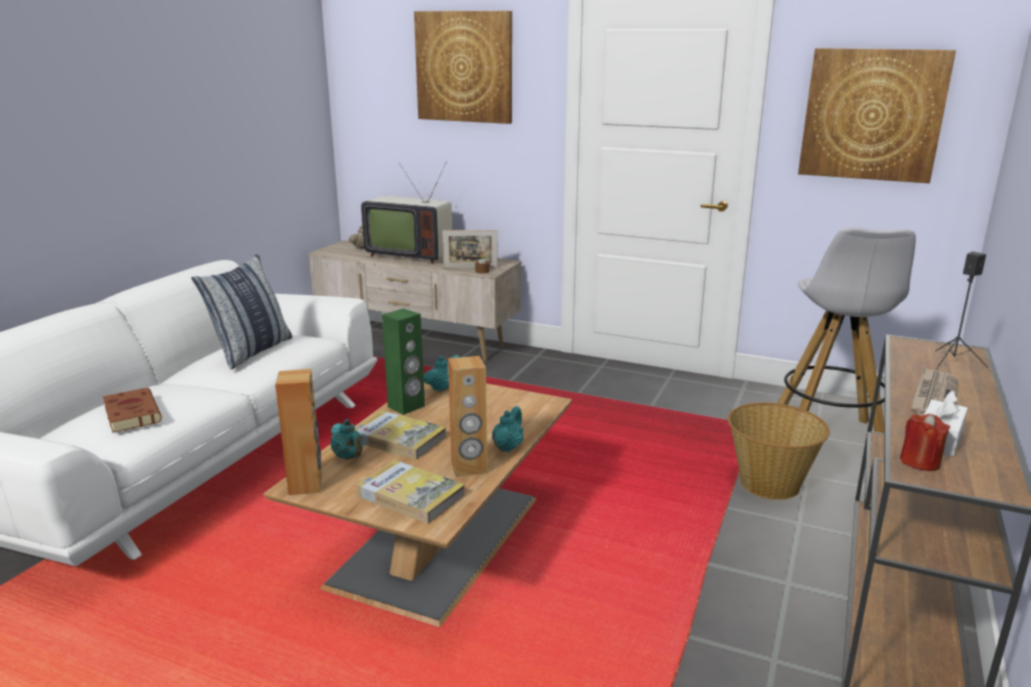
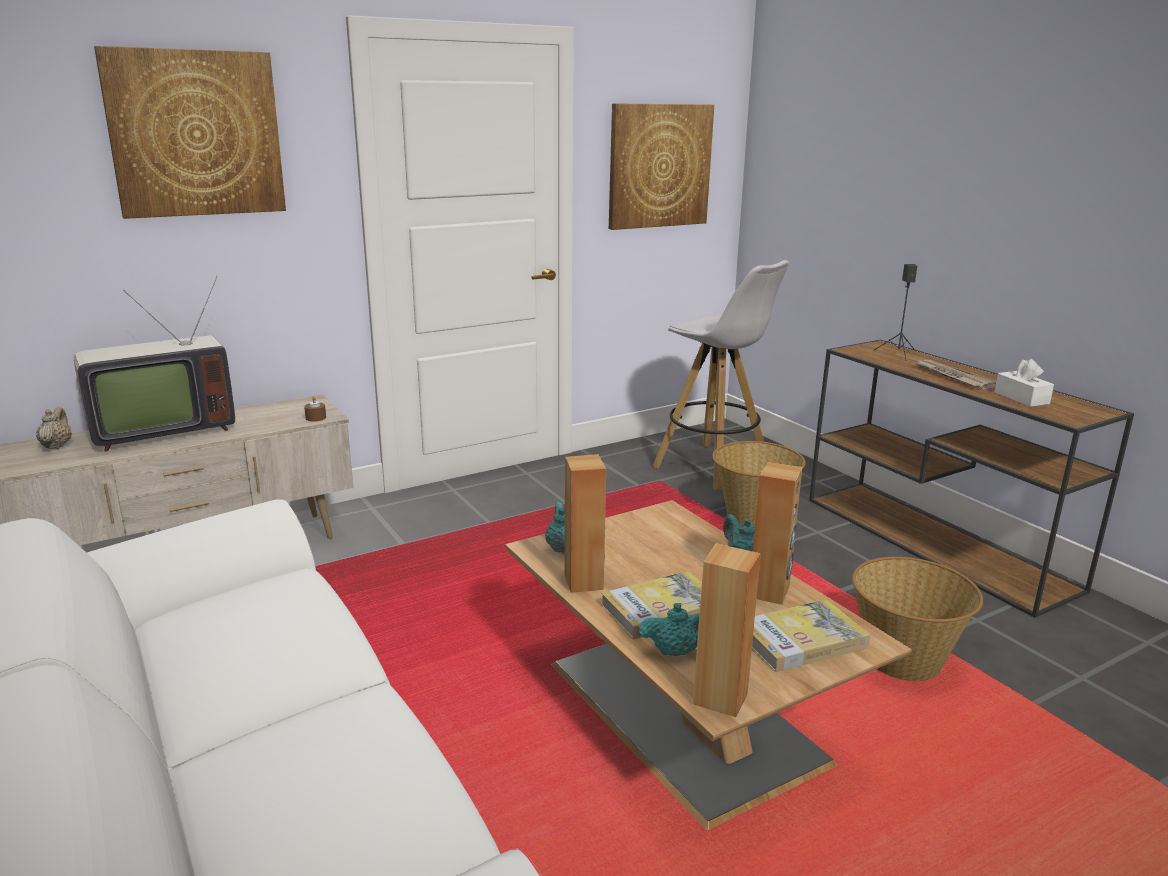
camera: 55 degrees left, 0 degrees up
brown book [103,388,162,433] -> none
pillow [191,254,293,370] -> none
green speaker [382,308,425,415] -> brown speaker [565,454,606,593]
picture frame [442,230,498,268] -> none
red candle [900,414,950,471] -> none
none -> basket [852,557,983,681]

